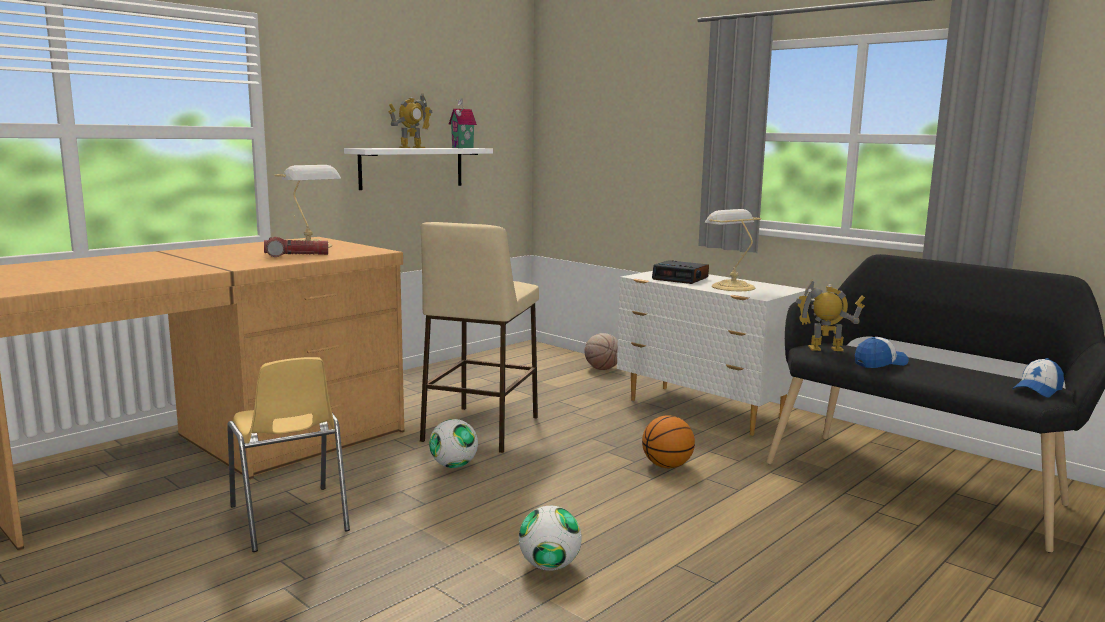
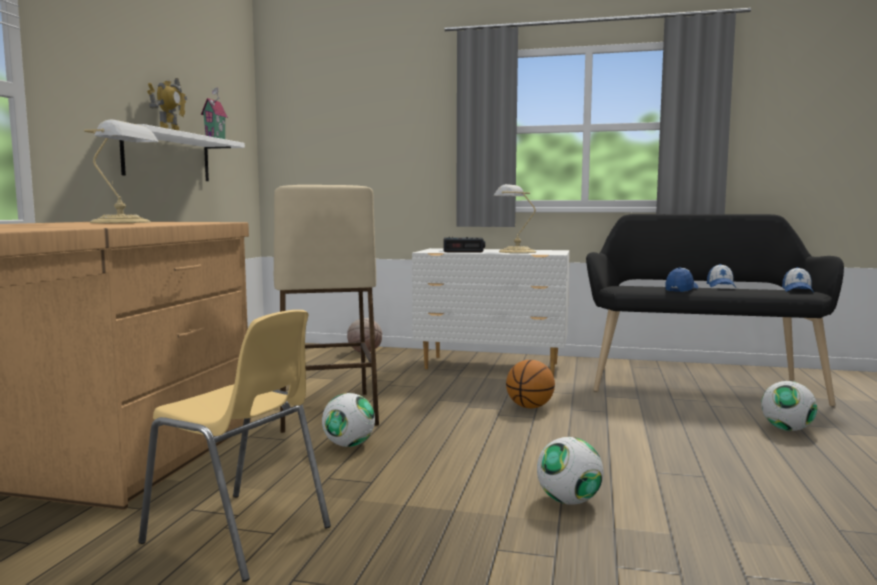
camera: 30 degrees left, 5 degrees down
flashlight [264,237,328,257] -> none
toy robot [795,279,865,351] -> none
none -> cap [707,264,736,288]
none -> football [761,381,817,431]

